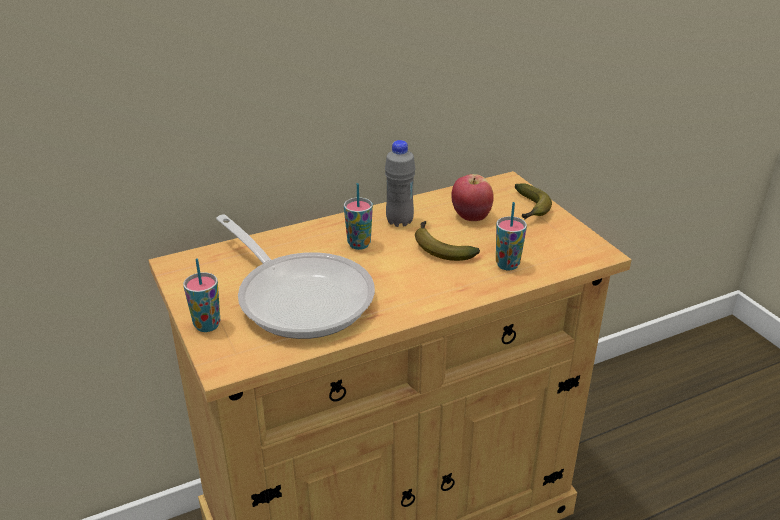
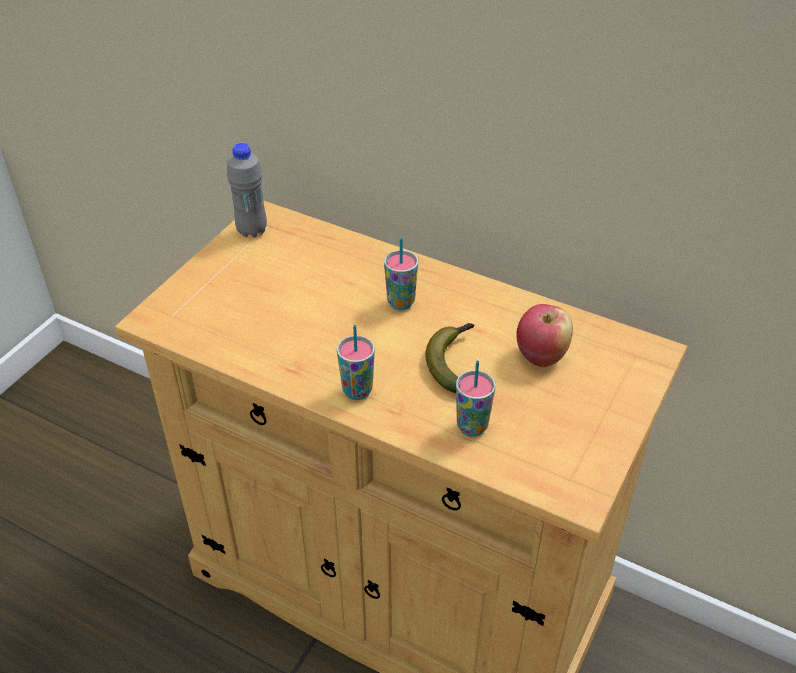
camera: 55 degrees right, 10 degrees up
cup [183,258,221,332] -> cup moved to [337,325,375,400]
frying pan [216,214,375,339] -> none
grey bottle [385,140,416,227] -> grey bottle moved to [227,143,267,238]
banana [514,183,552,219] -> none

